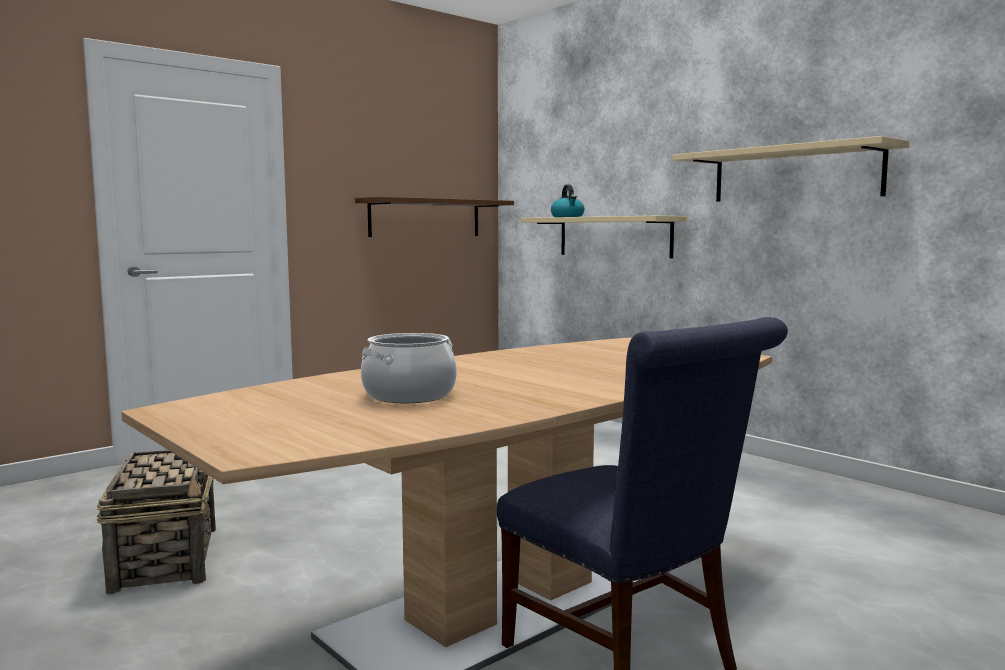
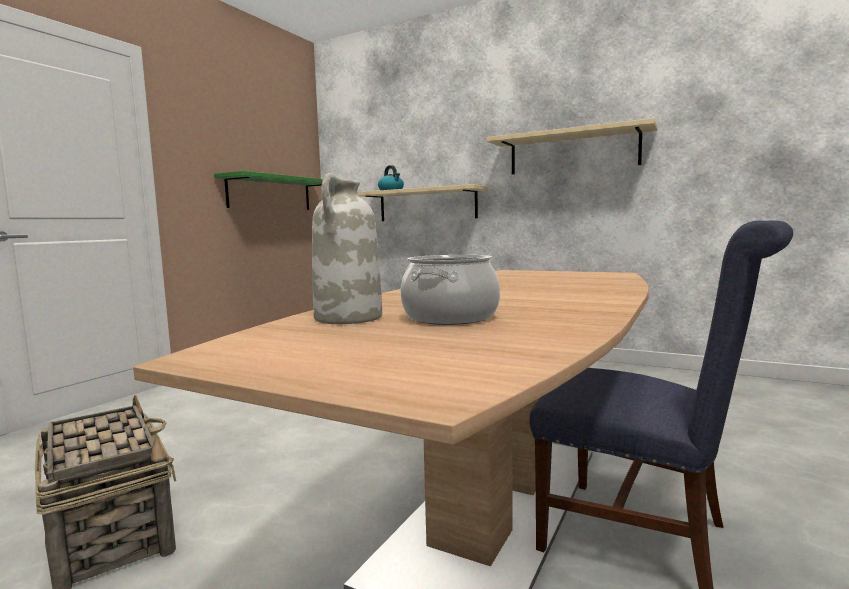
camera: 20 degrees left, 0 degrees up
brown shelf [355,197,514,237] -> green shelf [214,171,323,210]
none -> white vase [312,173,382,324]

